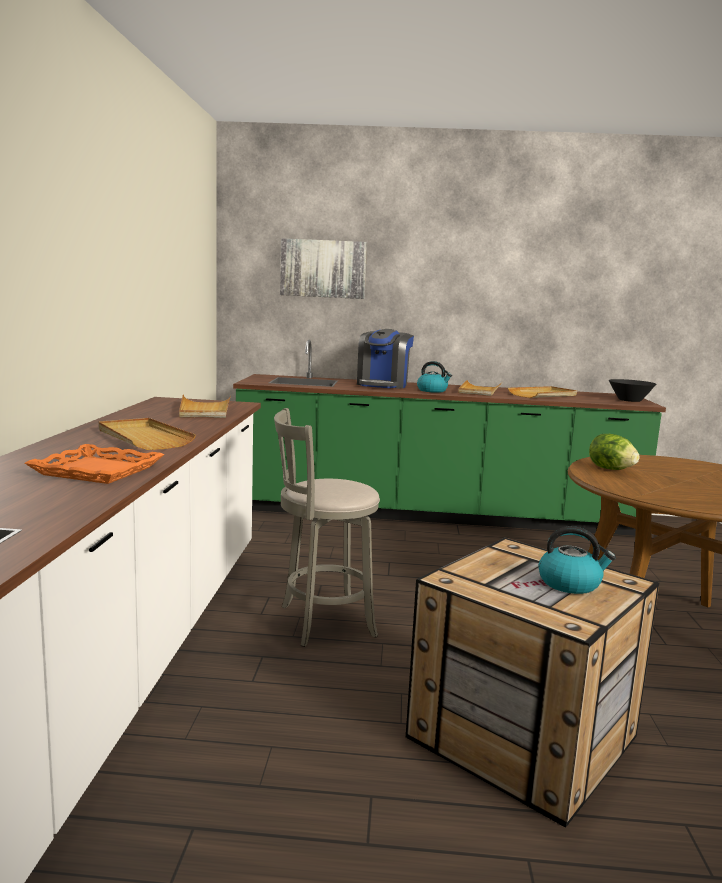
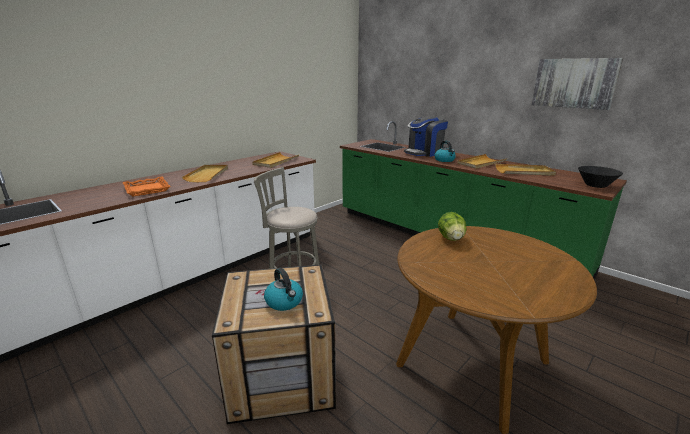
camera: 40 degrees right, 10 degrees up
picture [280,238,367,299] -> picture moved to [531,58,623,110]

